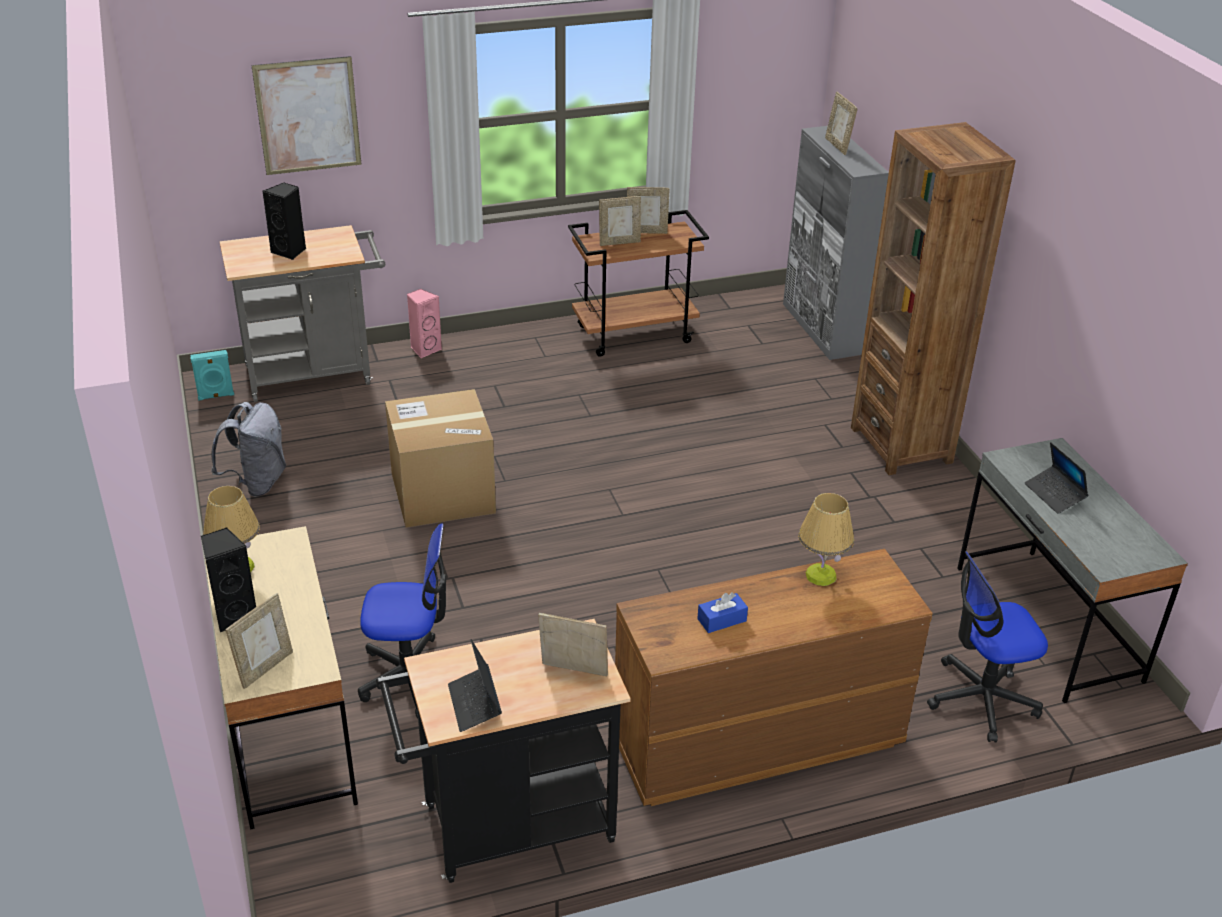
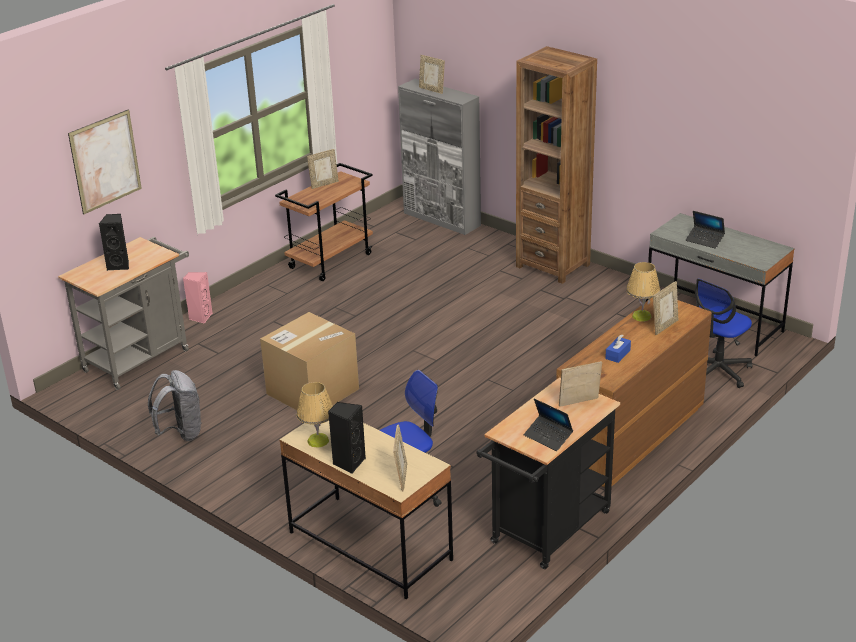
camera: 30 degrees left, 5 degrees down
turquoise speaker [190,350,234,401] -> none
picture frame [599,196,641,246] -> picture frame moved to [653,281,678,335]

